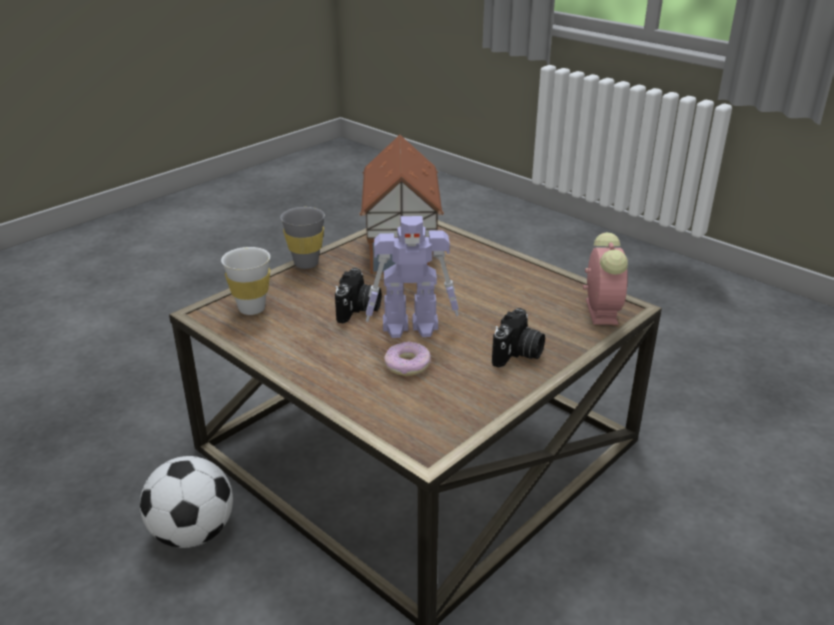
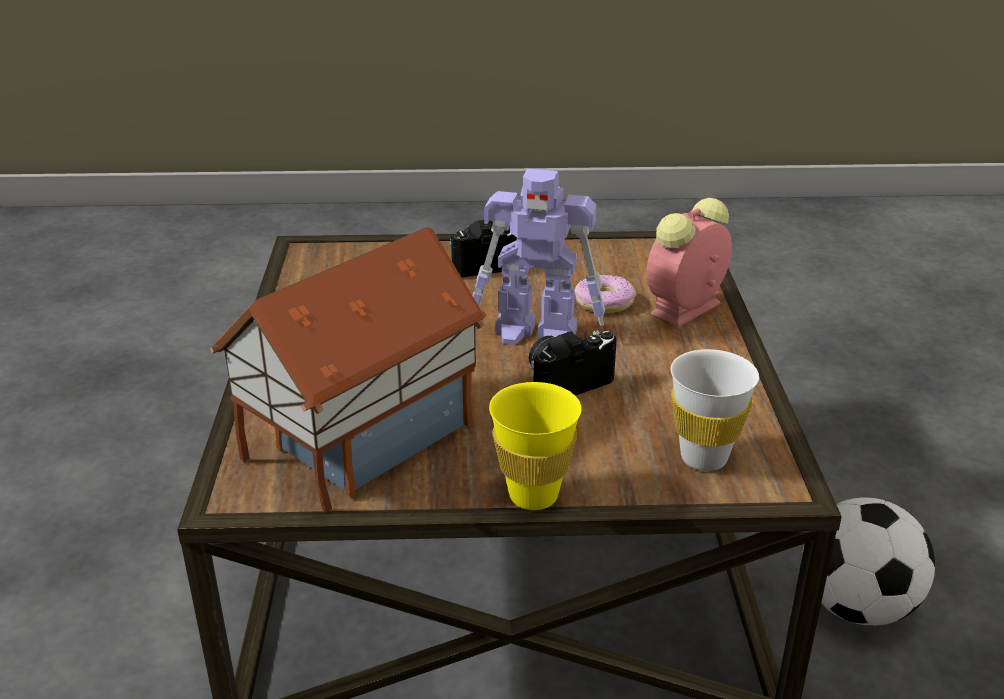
camera: 135 degrees left, 0 degrees up
grey cup [280,207,325,269] -> yellow cup [489,382,582,510]
toy robot [366,216,459,338] -> toy robot turned 150 degrees clockwise [473,169,605,345]
alarm clock [583,232,628,325] -> alarm clock moved to [646,198,732,327]

